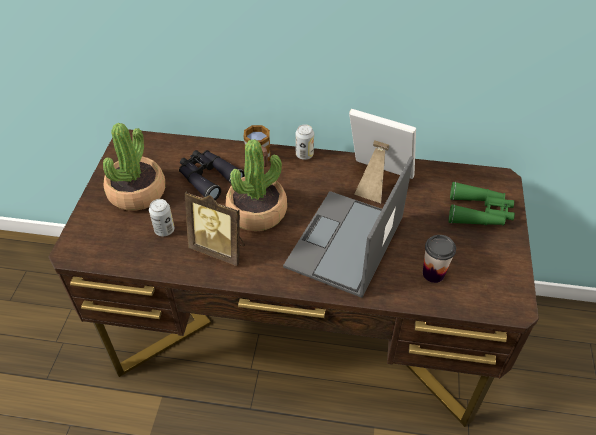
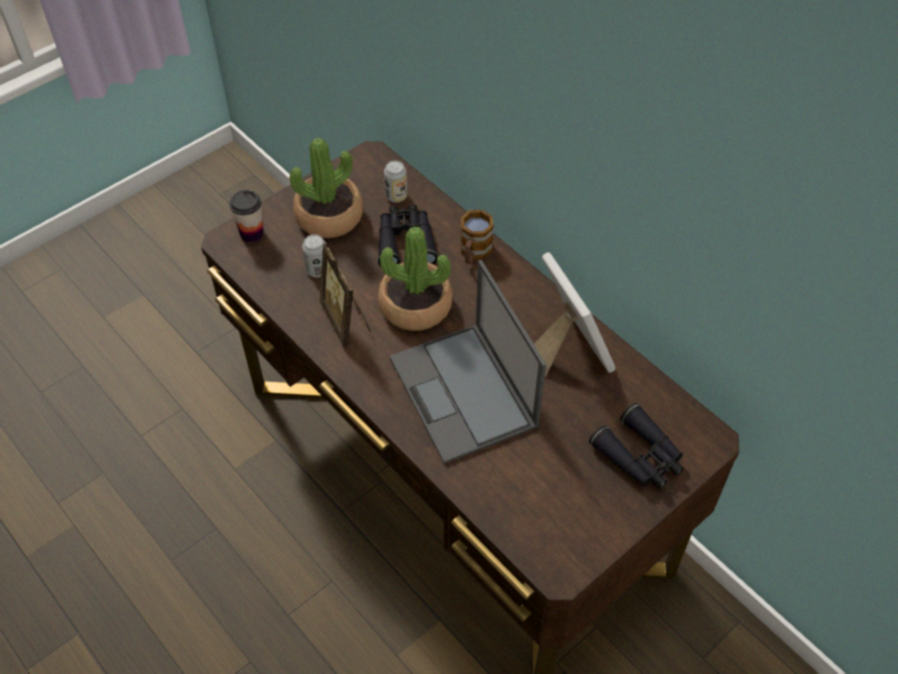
camera: 40 degrees right, 5 degrees up
laptop [283,156,414,298] -> laptop turned 90 degrees counterclockwise [389,260,546,464]
can [296,124,314,160] -> can moved to [384,161,407,202]
cup [423,235,456,283] -> cup moved to [229,190,264,242]
green binoculars [449,182,515,226] -> black binoculars [589,403,684,488]

